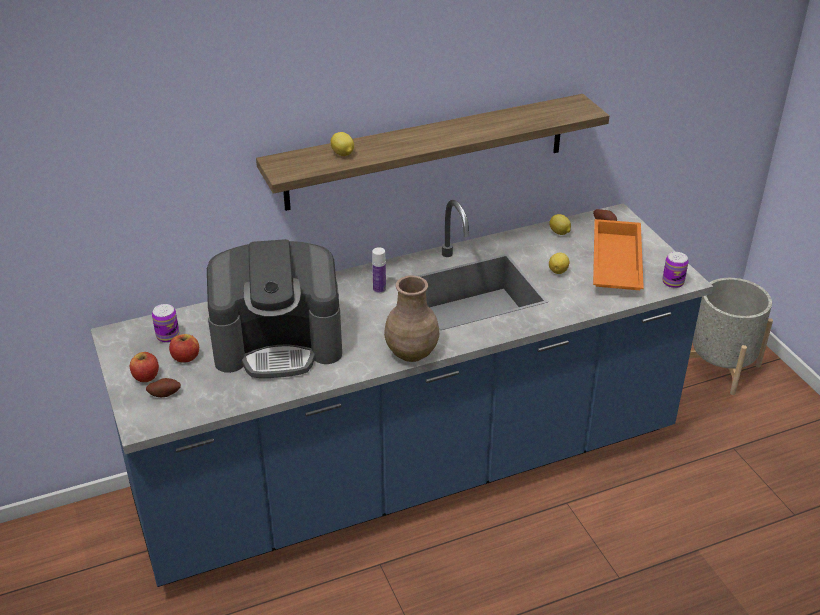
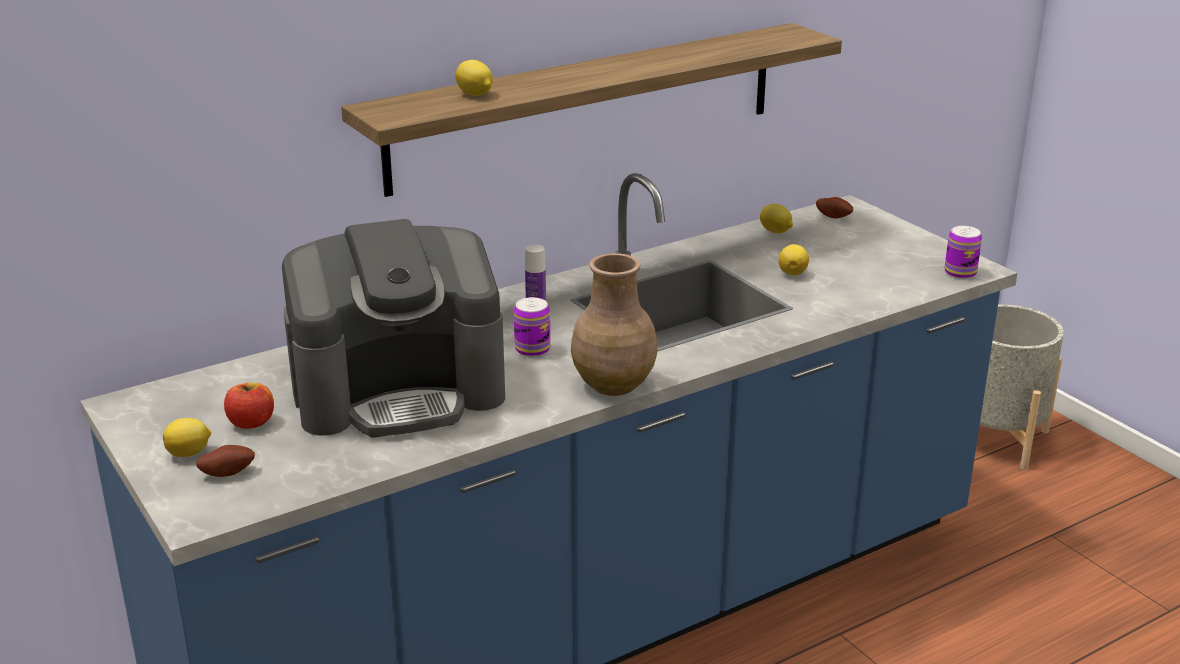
camera: 10 degrees left, 10 degrees down
apple [130,352,159,382] -> lemon [163,418,211,457]
can [152,304,179,343] -> can moved to [514,297,550,357]
orange tray [593,219,644,290] -> none

